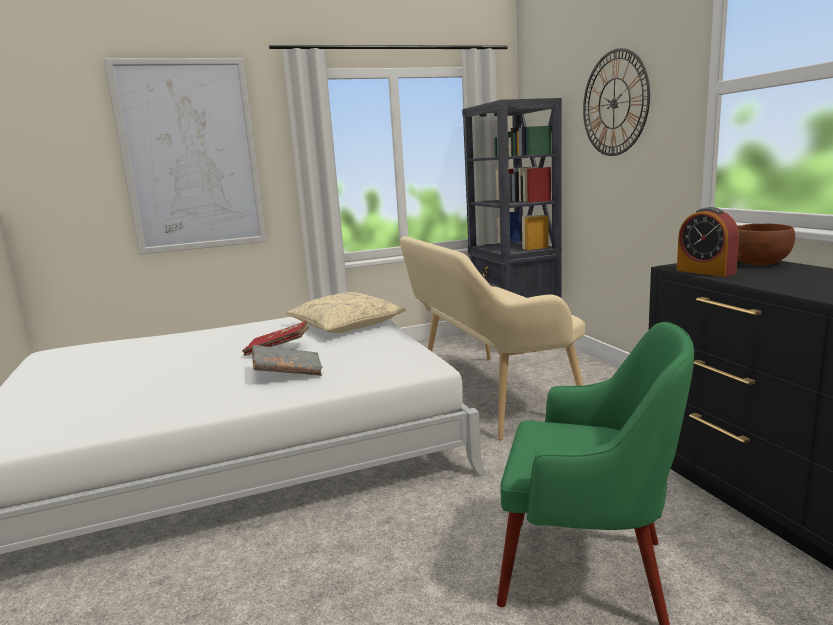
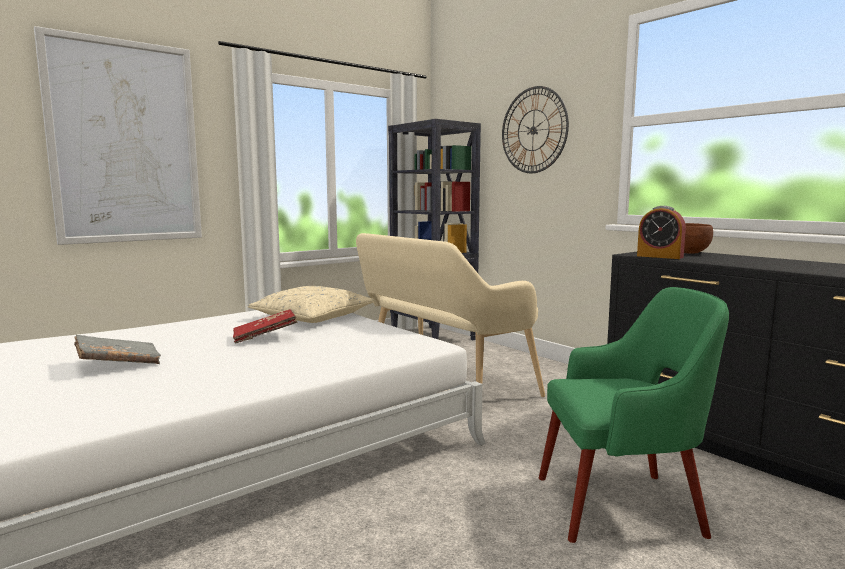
camera: 20 degrees left, 5 degrees down
grey book [252,345,323,376] -> grey book moved to [74,335,161,364]

